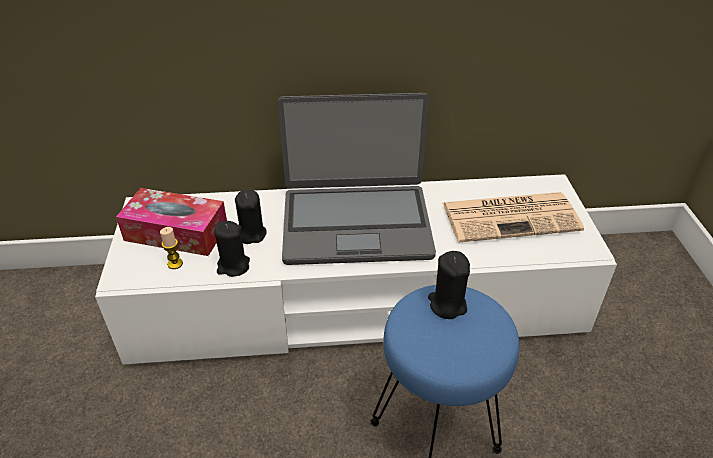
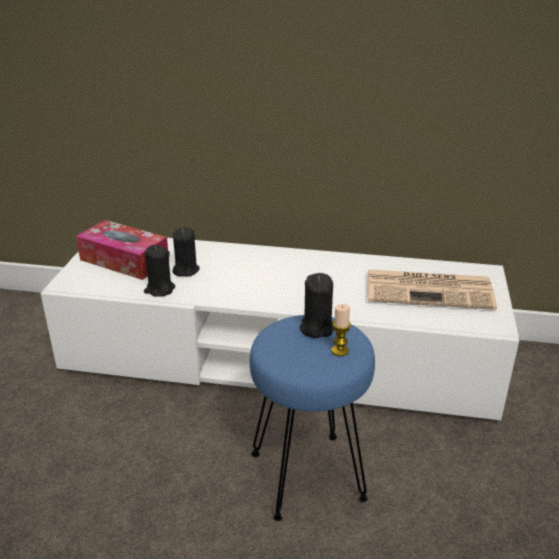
camera: 15 degrees right, 10 degrees down
candle [160,227,183,269] -> candle moved to [331,304,351,356]
laptop [278,93,436,265] -> none

